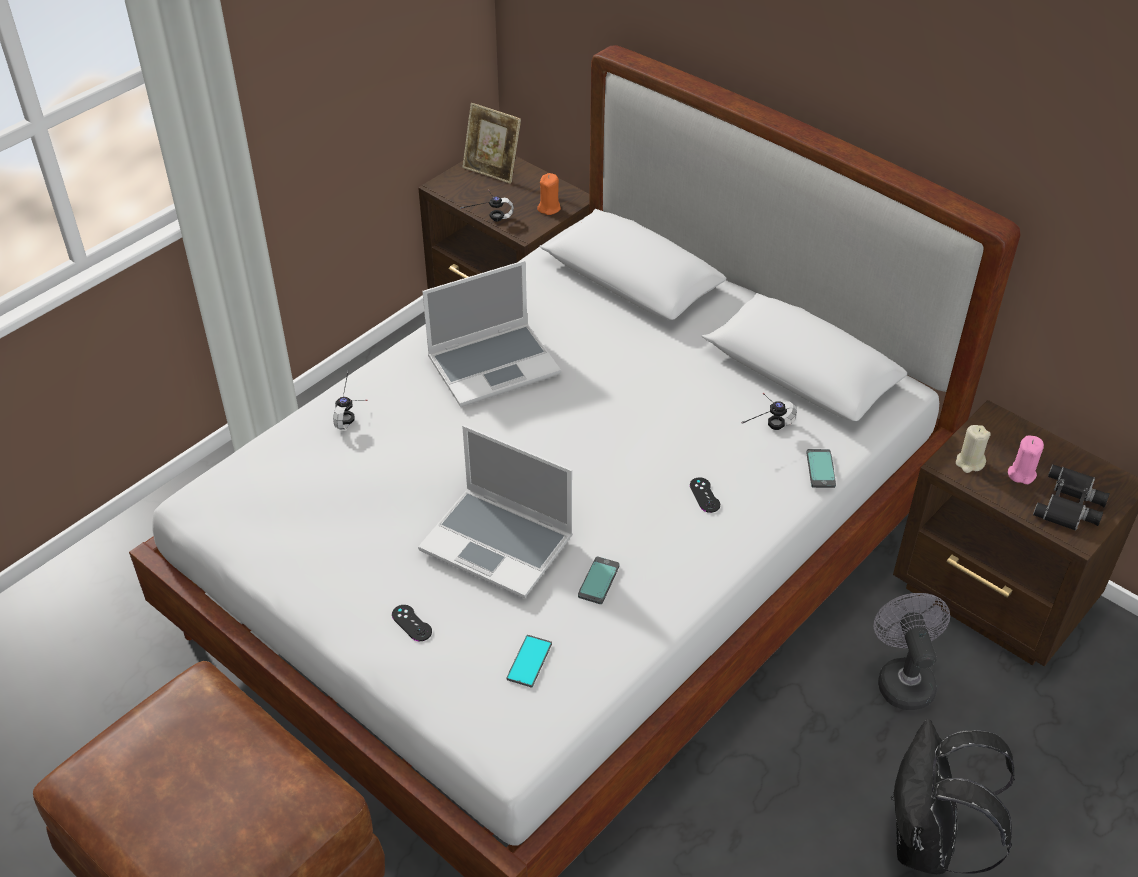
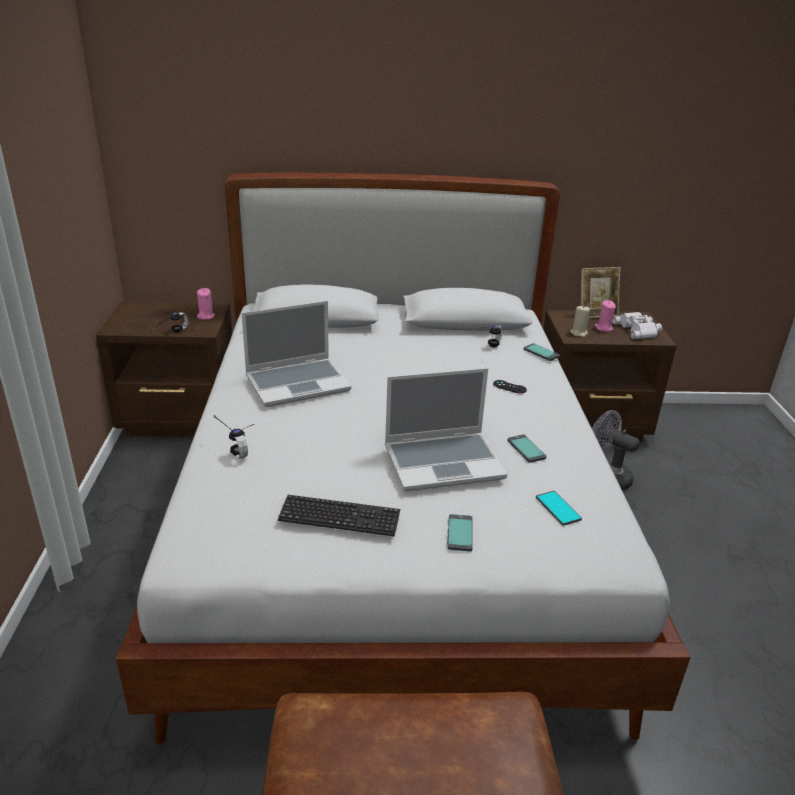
camera: 45 degrees left, 15 degrees down
black game controller [392,605,432,641] -> phone [447,514,473,551]
laptop [422,260,561,407] -> laptop turned 45 degrees clockwise [242,301,351,407]
picture frame [462,103,521,184] -> picture frame moved to [581,267,620,319]
orange candle [537,173,561,215] -> pink candle [197,288,215,320]
black backpack [891,719,1015,874] -> none
black binoculars [1033,465,1110,531] -> white binoculars [613,312,662,339]
none -> keyboard [278,495,400,536]

